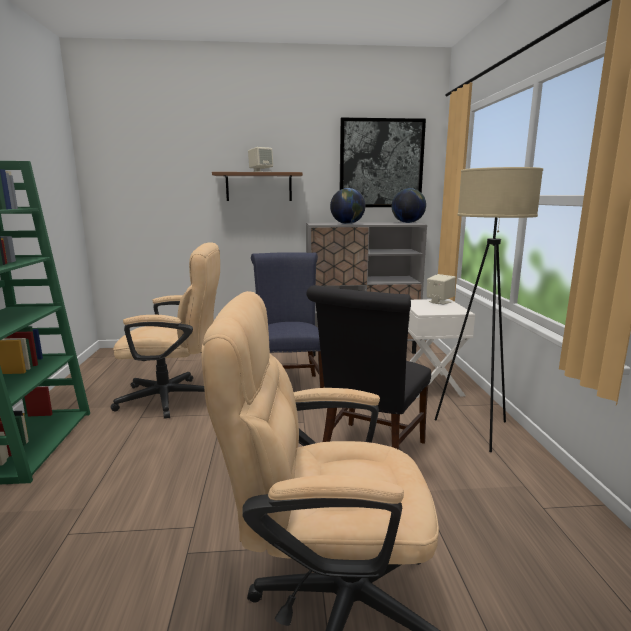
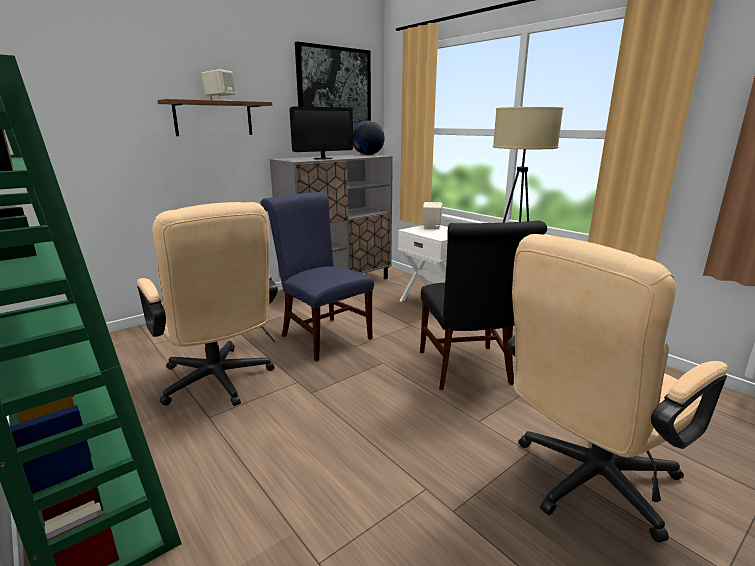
camera: 35 degrees left, 5 degrees up
beige office chair [110,242,220,419] -> beige office chair turned 90 degrees clockwise [137,202,278,406]
globe [330,188,365,224] -> monitor [290,106,353,160]

